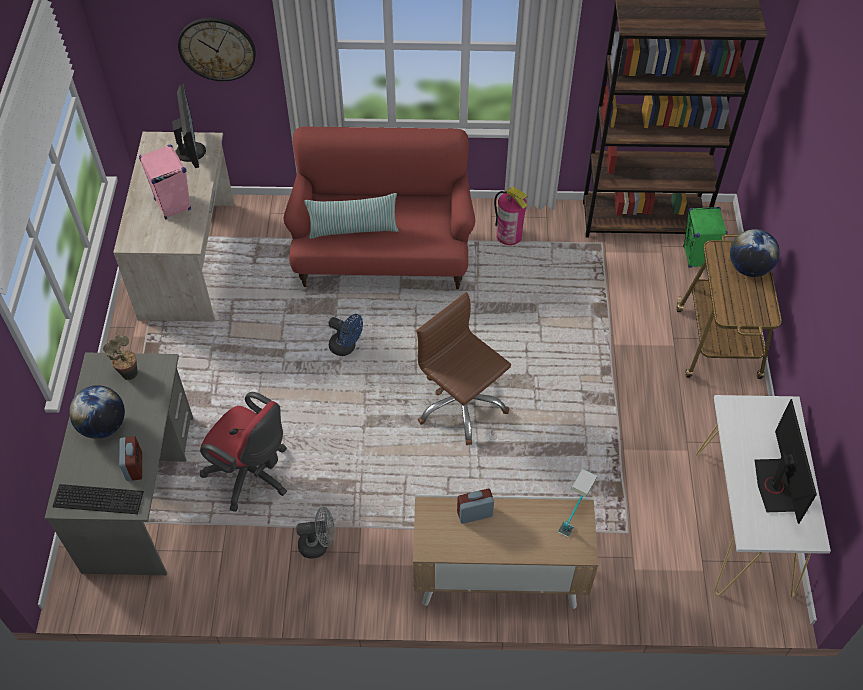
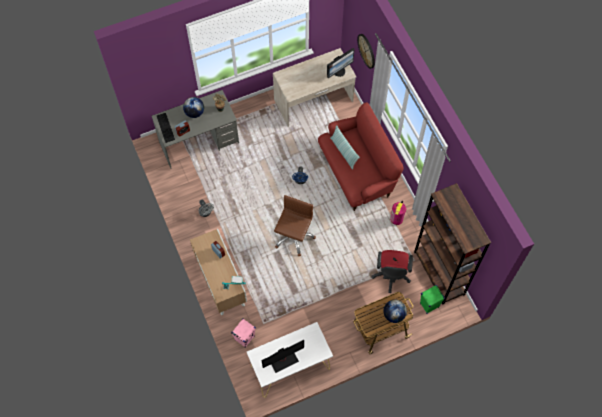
camera: 65 degrees right, 10 degrees up
pink speaker [139,145,191,219] -> pink speaker moved to [231,318,256,348]
red office chair [200,392,287,512] -> red office chair moved to [371,250,413,293]

